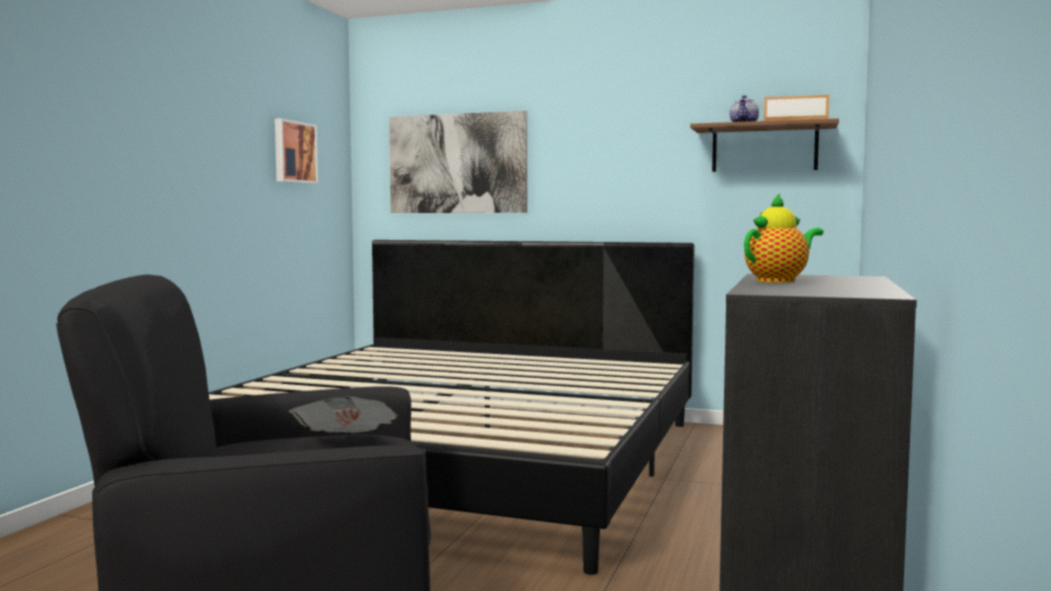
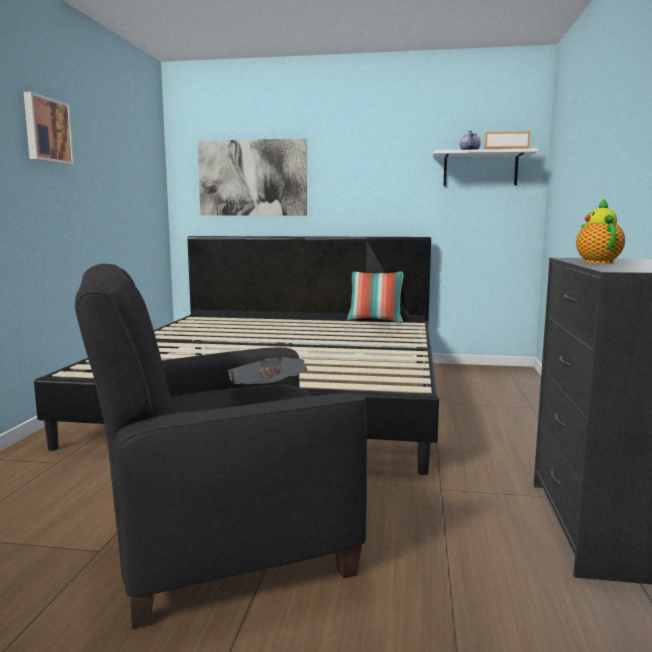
camera: 10 degrees left, 5 degrees up
picture [275,118,318,184] -> picture moved to [24,92,74,165]
brown shelf [690,118,839,172] -> white shelf [433,148,539,186]
teapot [744,194,823,283] -> teapot turned 45 degrees counterclockwise [576,198,625,264]
none -> pillow [347,271,404,323]

